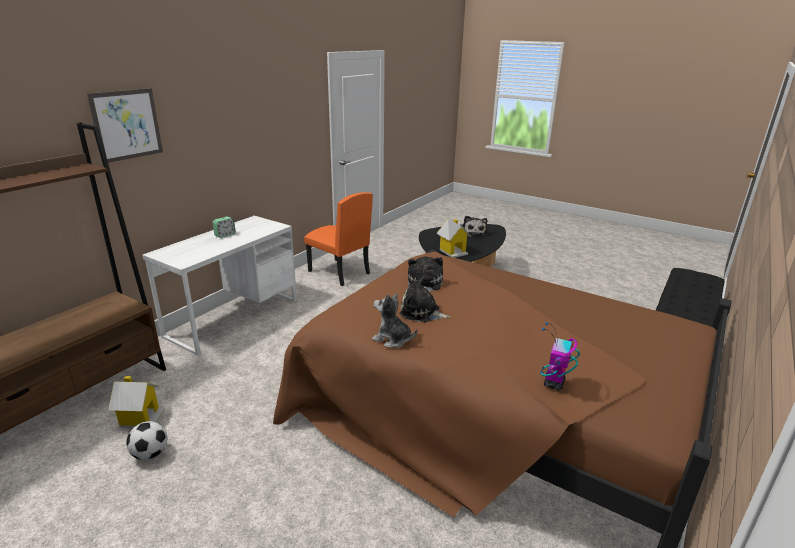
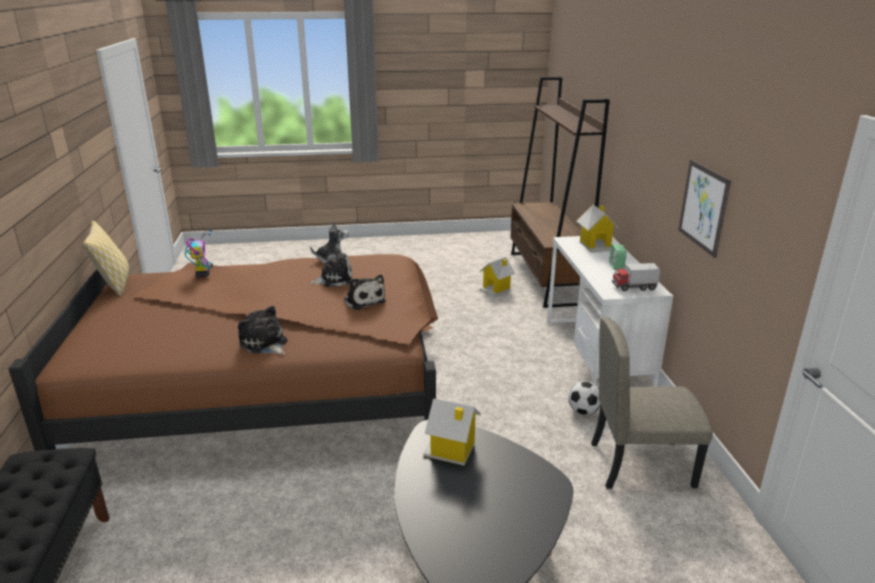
camera: 140 degrees right, 0 degrees up
picture [87,88,163,163] -> picture moved to [679,159,731,258]
football [126,421,167,460] -> football moved to [568,381,600,415]
orange chair [304,192,373,286] -> beige chair [591,317,713,489]
plush toy [463,216,487,235] -> plush toy moved to [238,306,287,355]
none -> pillow [83,221,129,296]
none -> toy house [577,205,619,253]
none -> toy truck [612,263,660,291]

